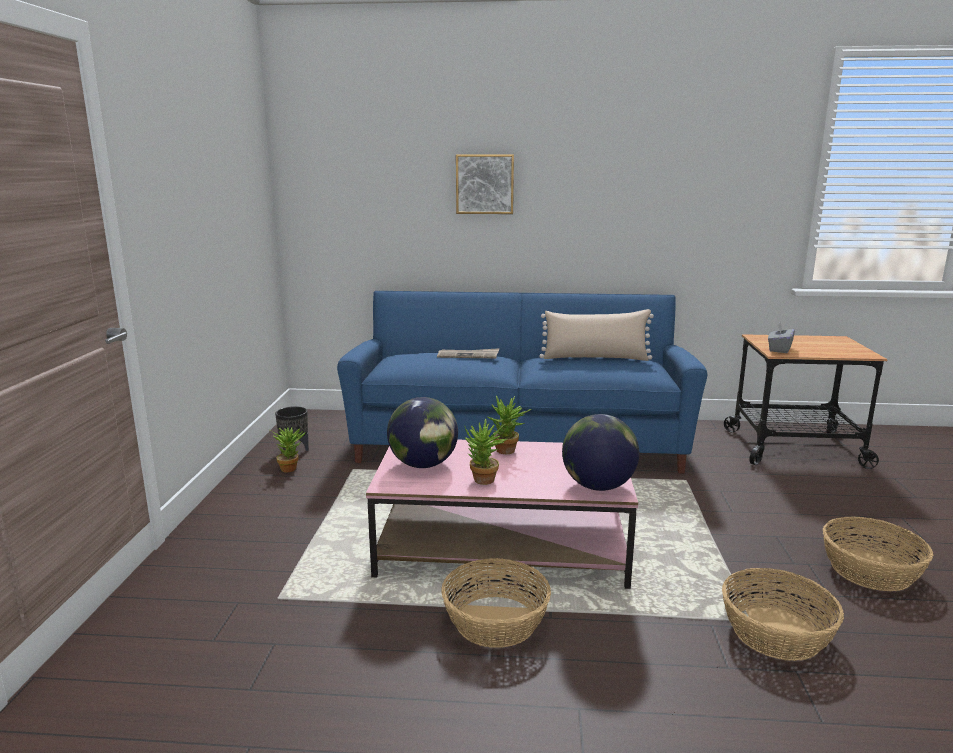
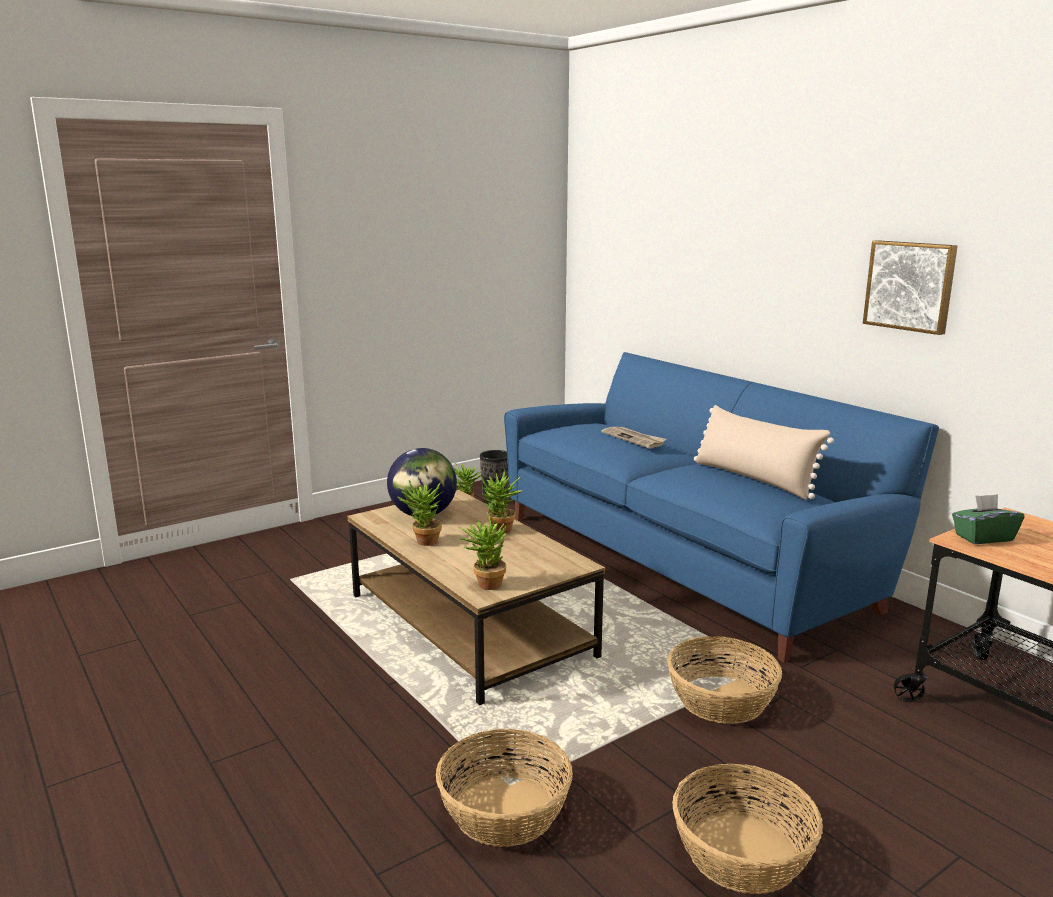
camera: 50 degrees right, 0 degrees up
pink coffee table [366,440,638,589] -> brown coffee table [347,490,605,705]
basket [441,558,551,648] -> basket moved to [667,636,782,724]
picture [456,154,514,214] -> picture moved to [863,240,958,335]
globe [562,414,639,491] -> potted plant [459,513,508,590]
grey tissue box [768,322,795,353] -> green tissue box [952,494,1024,544]

